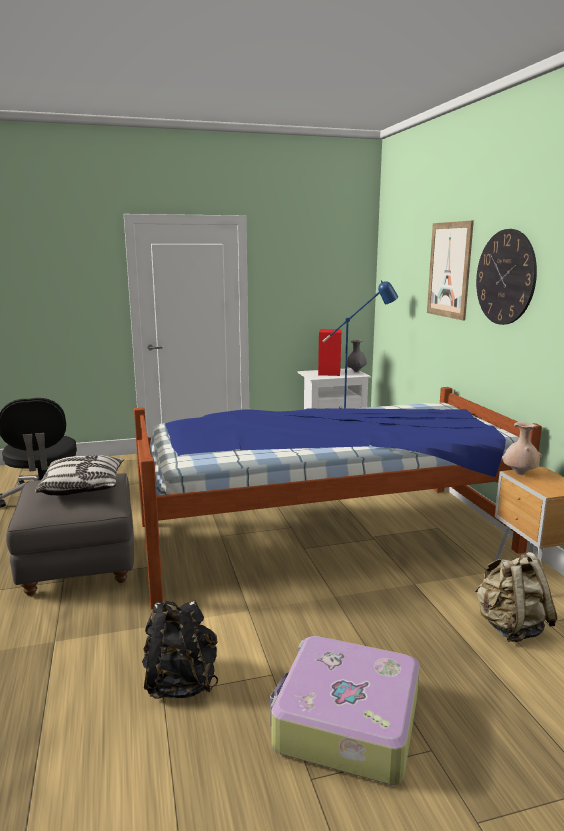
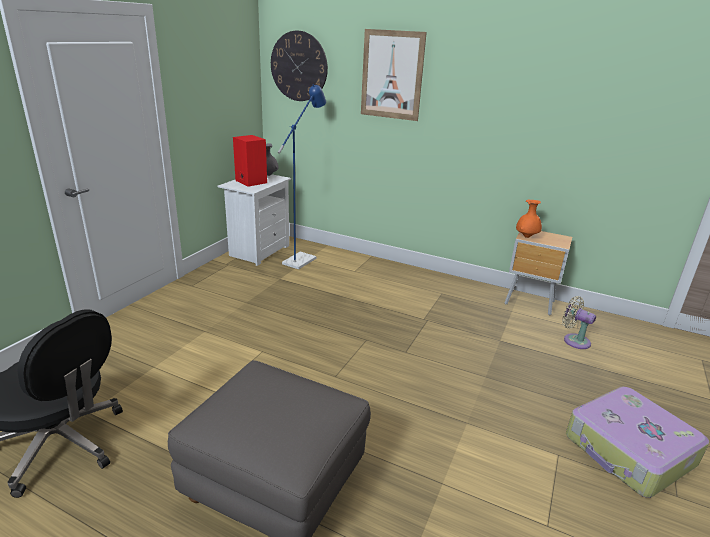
camera: 50 degrees left, 10 degrees up
pillow [35,455,124,496] -> none
bed [134,387,542,609] -> none
black backpack [142,601,218,699] -> none
beige backpack [475,552,558,642] -> beige fan [562,296,596,349]
wall clock [476,229,537,325] -> wall clock moved to [271,31,328,101]
beige vase [502,422,542,475] -> orange vase [516,200,542,238]

